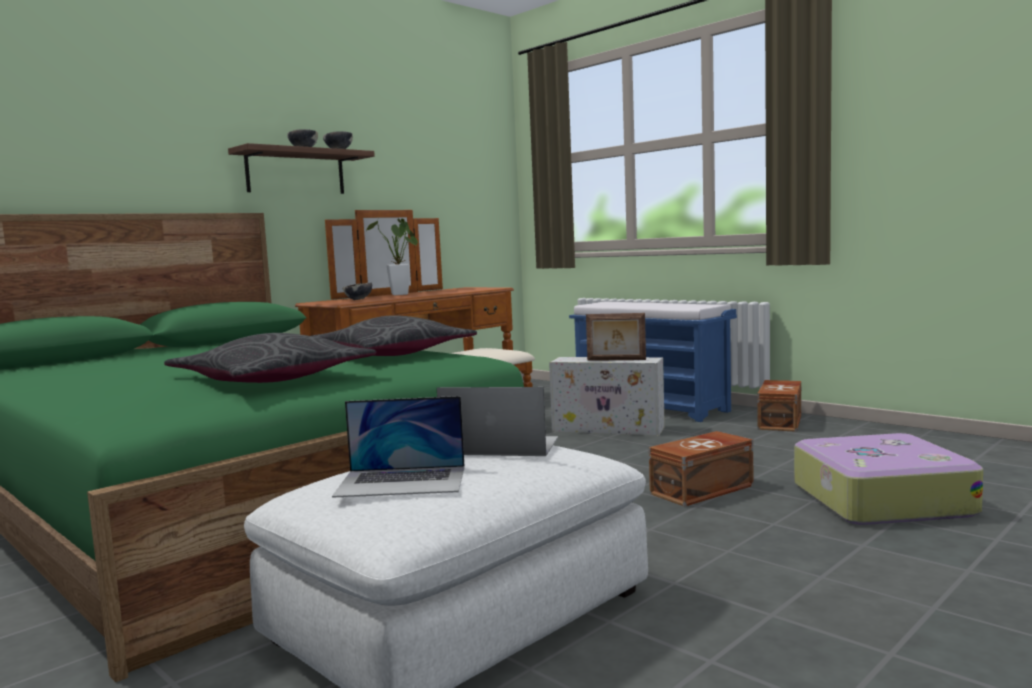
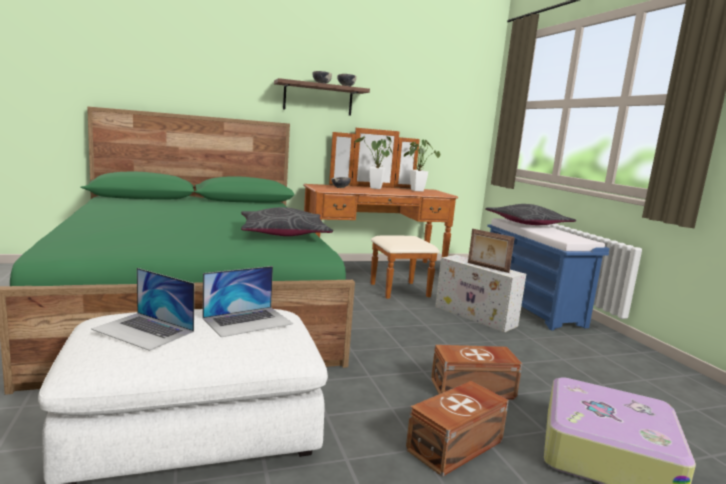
camera: 25 degrees right, 5 degrees up
grey pillow [164,333,376,383] -> grey pillow moved to [485,204,576,225]
laptop [437,387,558,456] -> laptop turned 105 degrees clockwise [202,266,293,337]
brown storage box [757,380,801,432] -> brown storage box moved to [406,381,509,477]
none -> potted plant [404,140,440,192]

